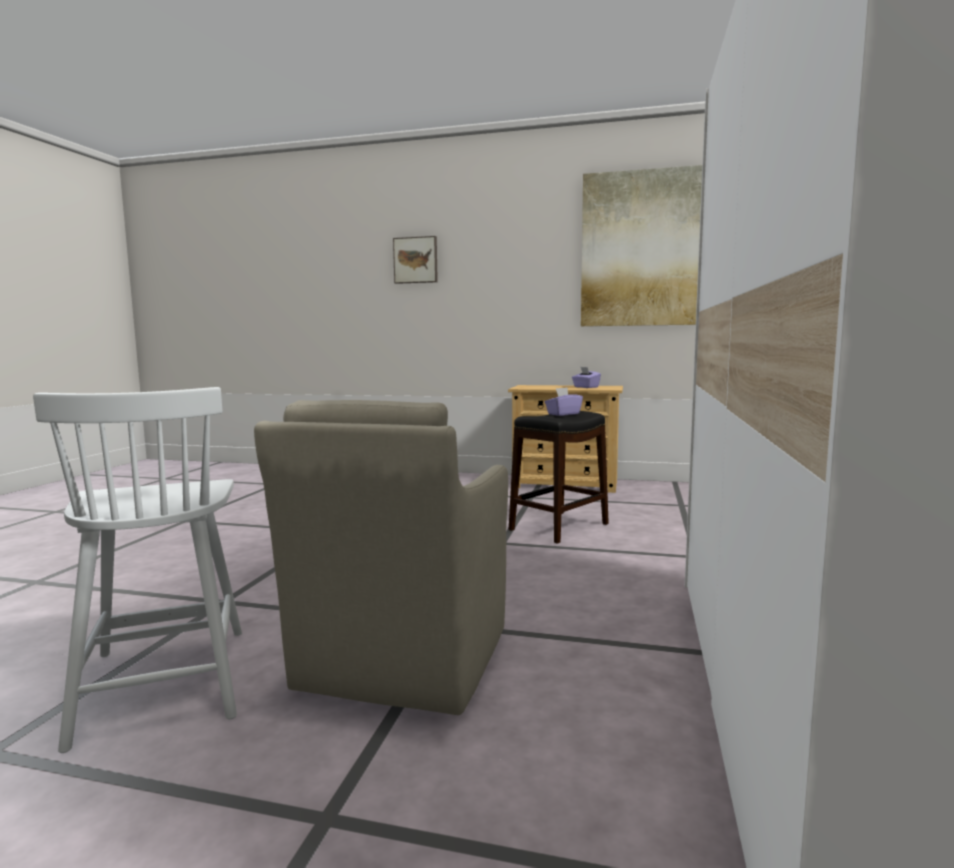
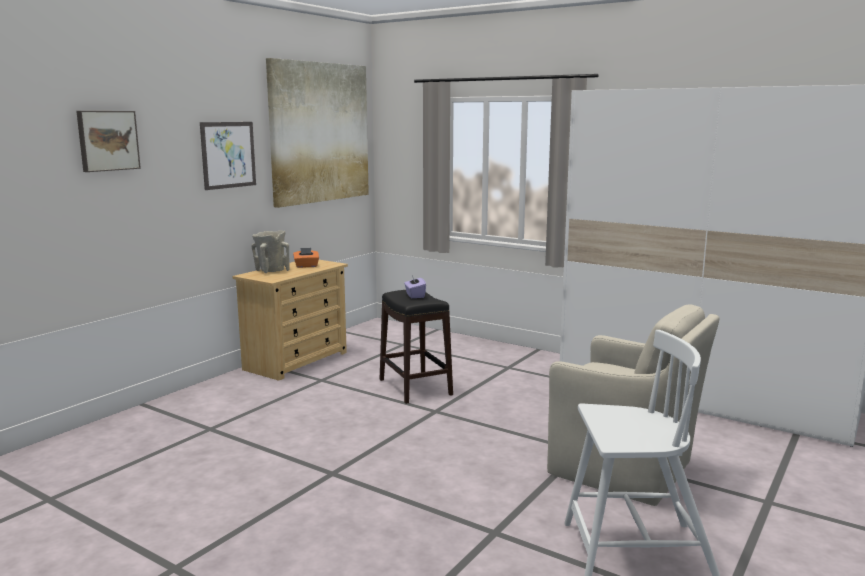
camera: 70 degrees left, 5 degrees up
purple tissue box [572,367,601,388] -> orange tissue box [293,248,319,268]
none -> picture [200,122,256,190]
none -> beige vase [252,230,290,273]

